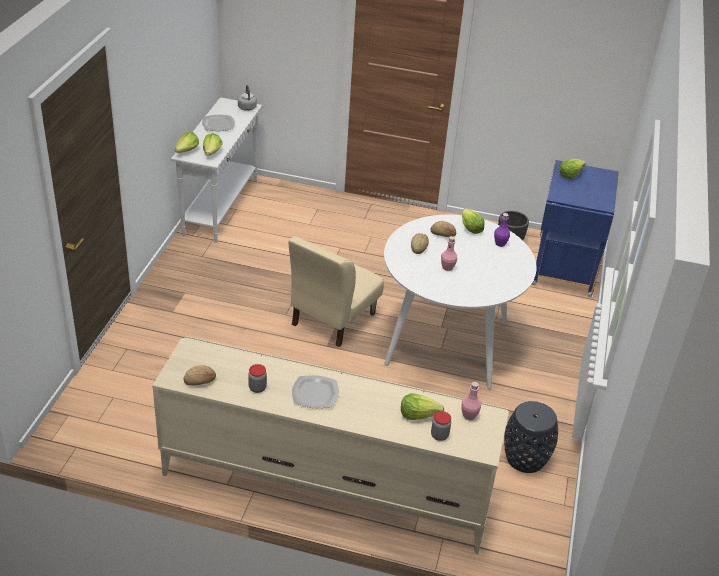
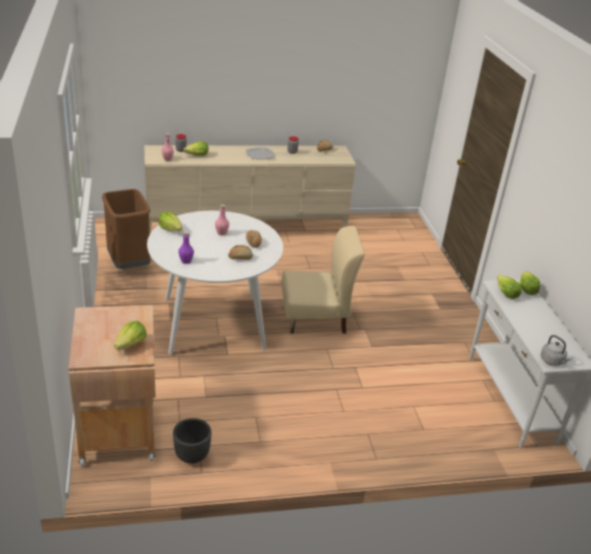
camera: 155 degrees right, 5 degrees down
plate [202,115,235,131] -> none
beige chair [289,236,384,347] -> beige chair turned 75 degrees clockwise [281,226,365,334]
lettuce [462,208,485,234] -> lettuce moved to [158,211,182,231]
black stool [504,401,558,473] -> brown trash can [102,189,150,269]
blue cart [531,160,619,297] -> brown cart [68,305,156,467]

